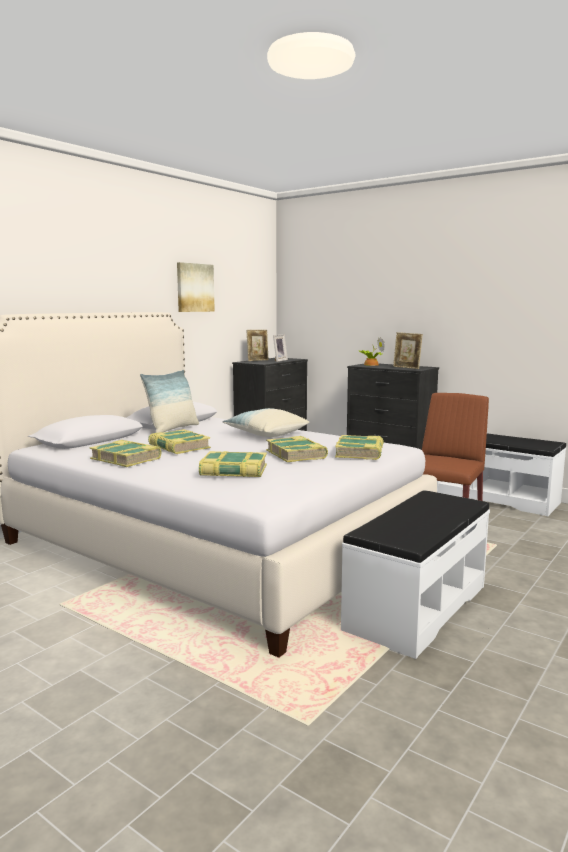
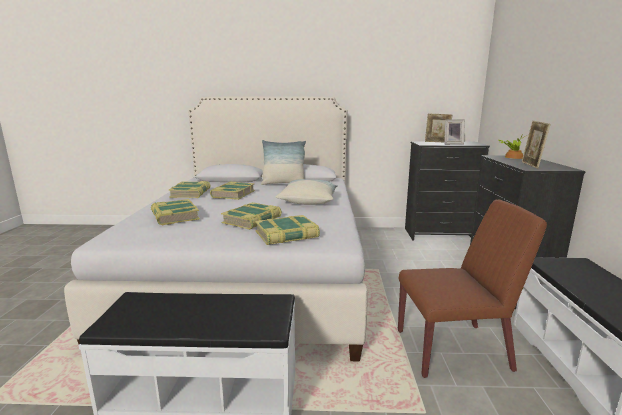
camera: 55 degrees right, 5 degrees up
picture [177,262,215,312] -> none

